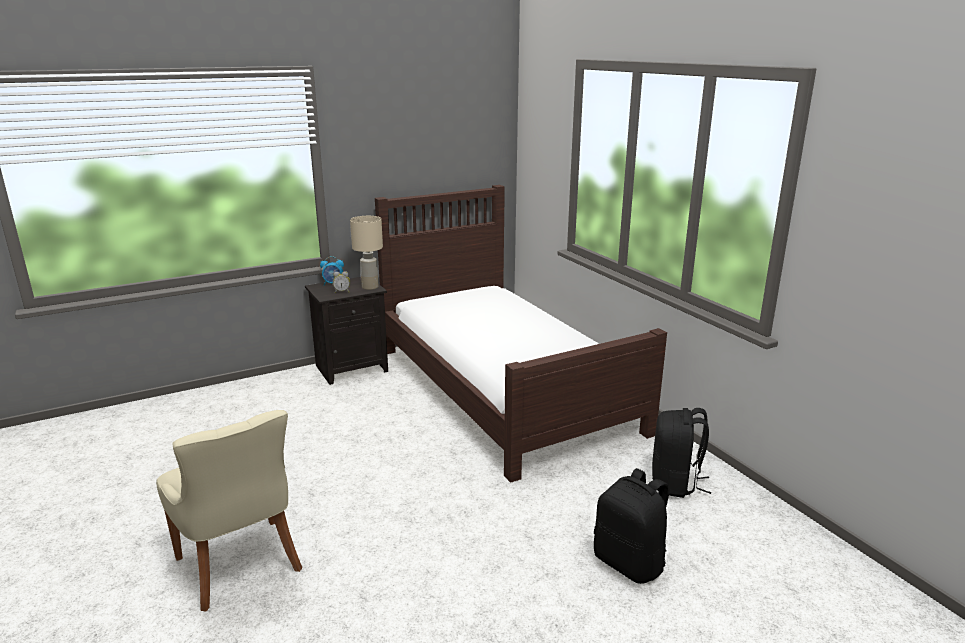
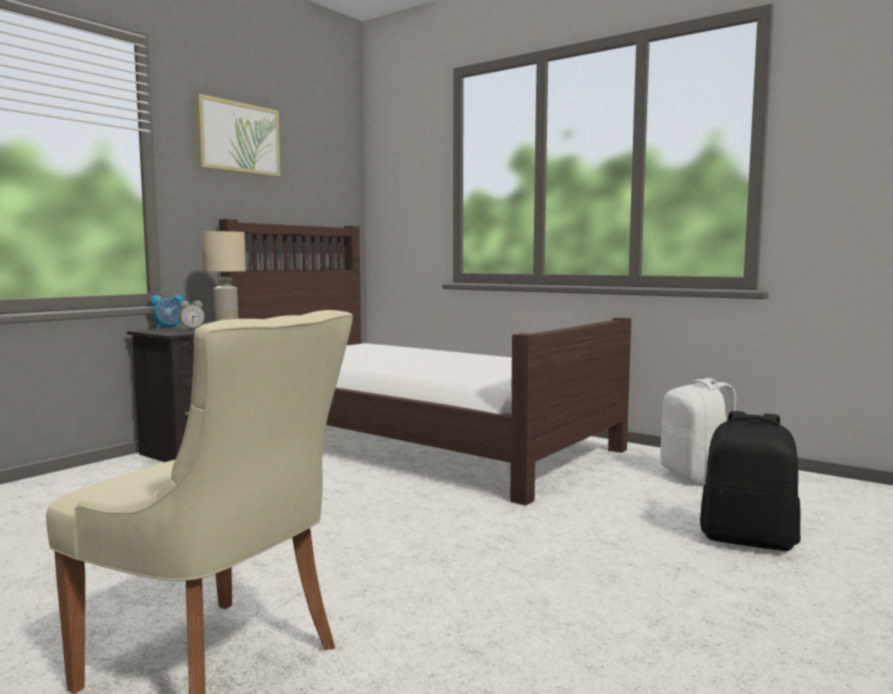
camera: 25 degrees left, 15 degrees down
black backpack [652,408,711,498] -> white backpack [660,378,736,485]
none -> picture [196,94,280,177]

